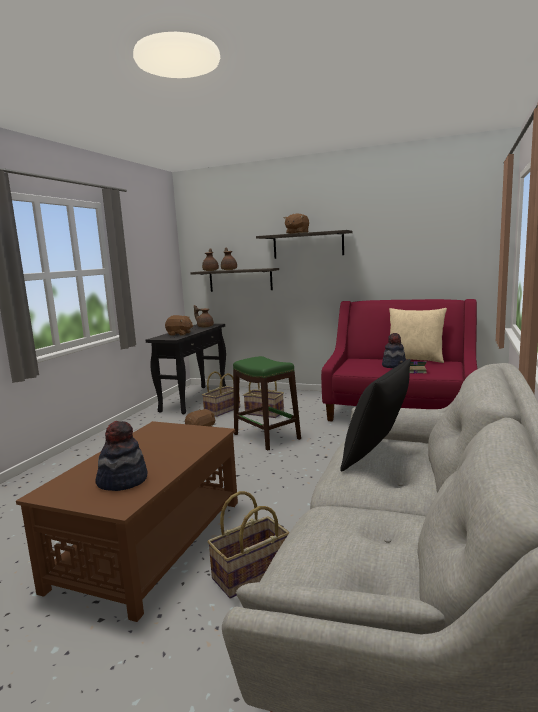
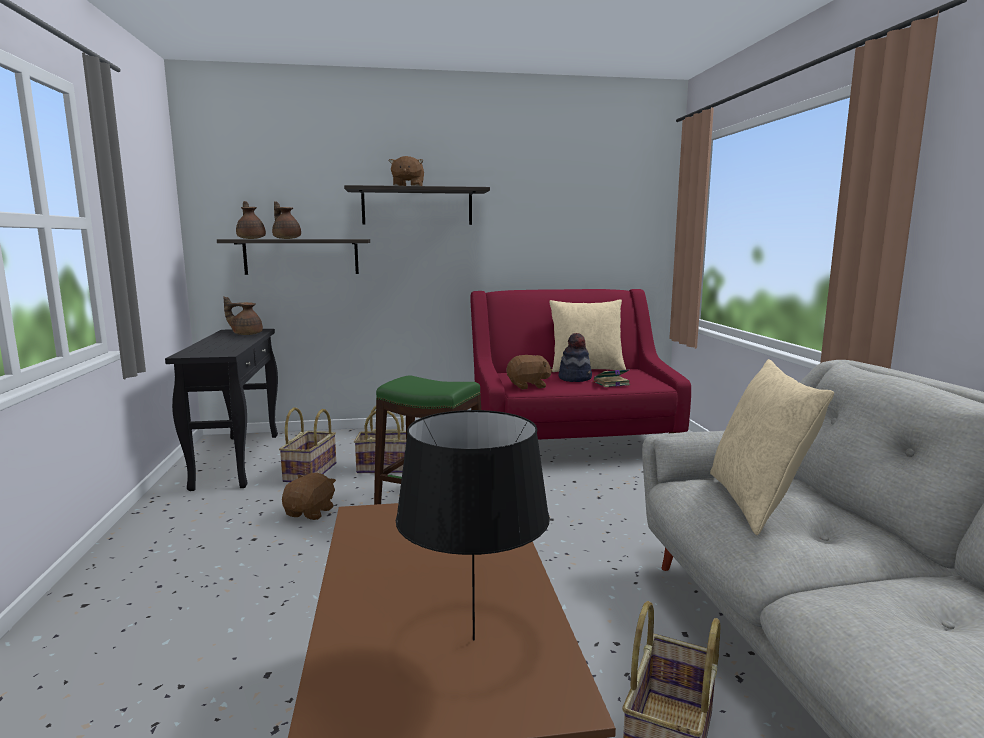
camera: 30 degrees left, 0 degrees up
hat [95,421,148,491] -> black table lamp [396,410,550,641]
brown plush toy [165,315,193,336] -> brown plush toy moved to [507,355,553,390]
black pillow [340,359,411,472] -> beige pillow [710,359,834,535]

